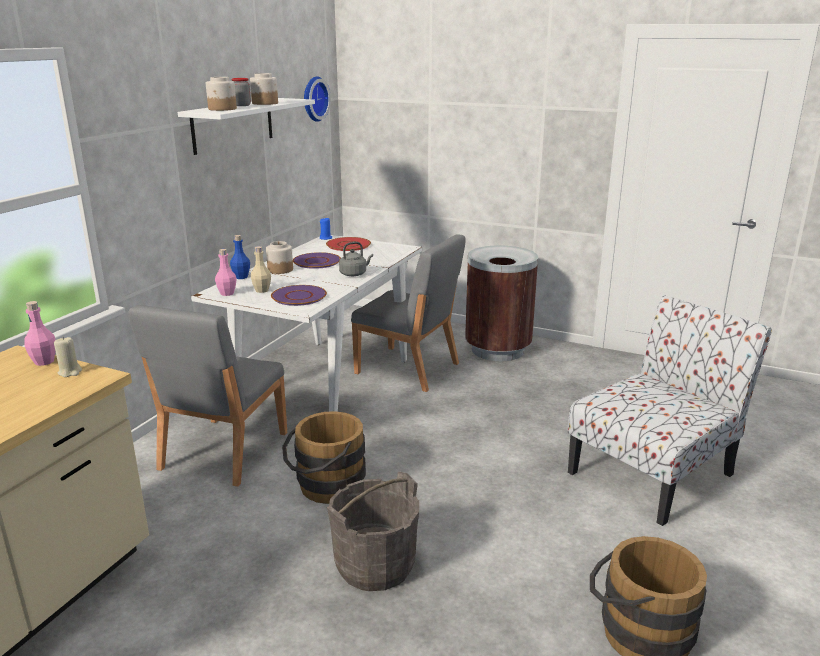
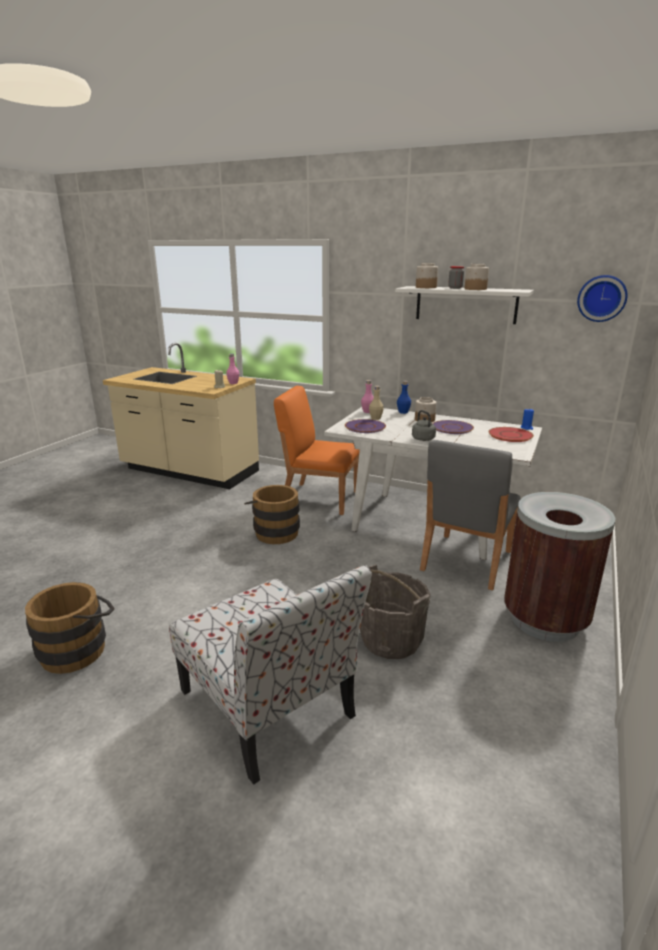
camera: 90 degrees right, 0 degrees up
grey chair [129,305,287,487] -> orange chair [274,386,360,515]
grey bucket [327,471,419,591] -> grey bucket moved to [360,565,431,659]

